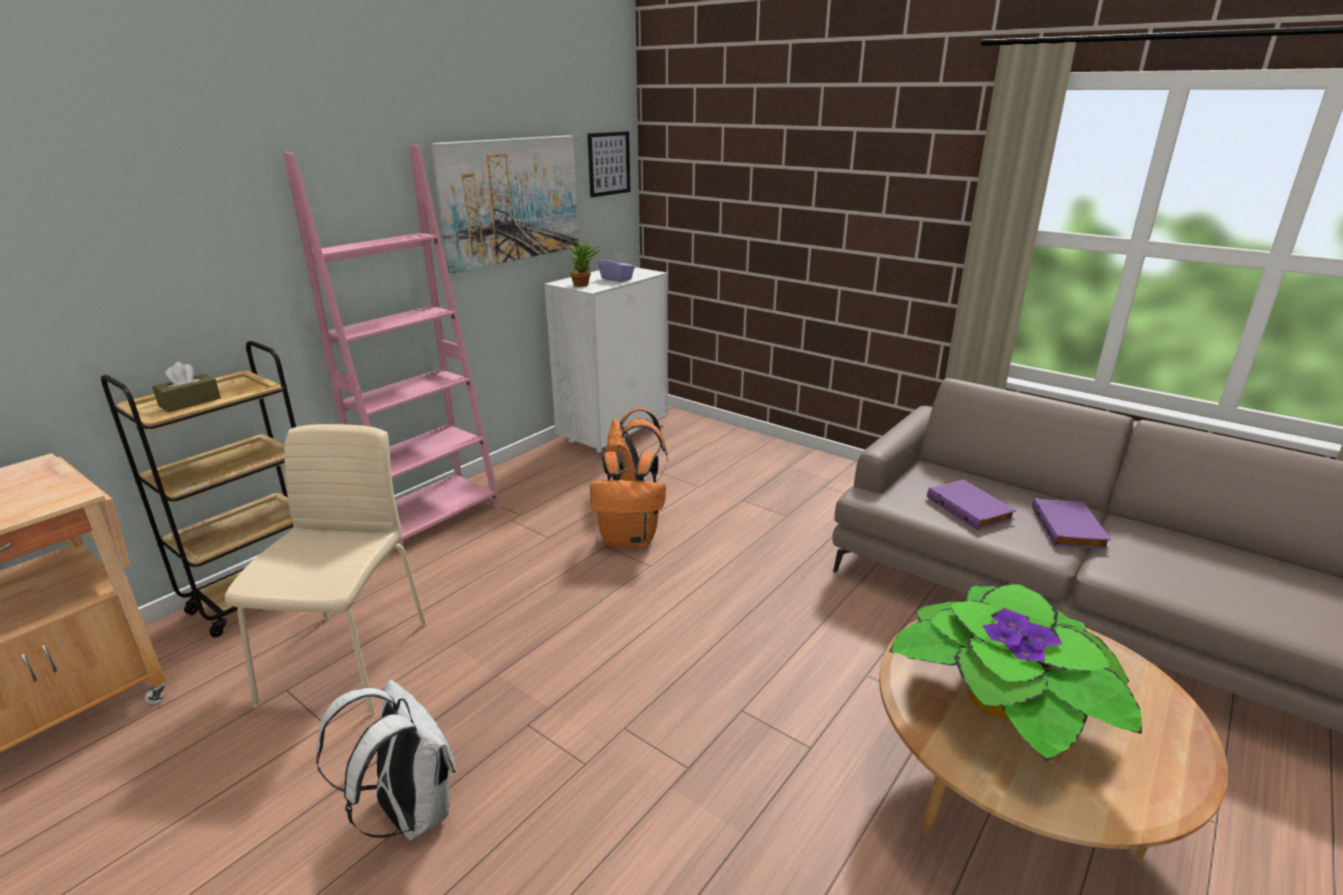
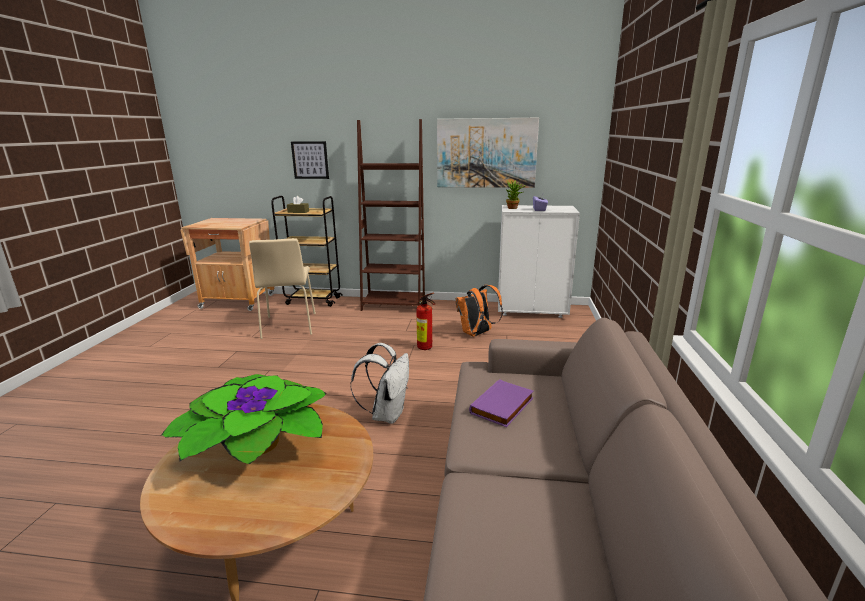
camera: 60 degrees right, 5 degrees down
beige chair [225,424,426,716] -> beige chair turned 105 degrees clockwise [249,238,316,339]
pink bookcase [283,145,501,555] -> brown bookcase [357,119,425,311]
white backpack [316,680,456,841] -> white backpack moved to [350,343,409,424]
picture [587,131,630,197] -> picture moved to [291,141,329,179]
orange backpack [590,452,666,548] -> fire extinguisher [416,293,435,350]
purple book [1032,498,1111,549] -> none

